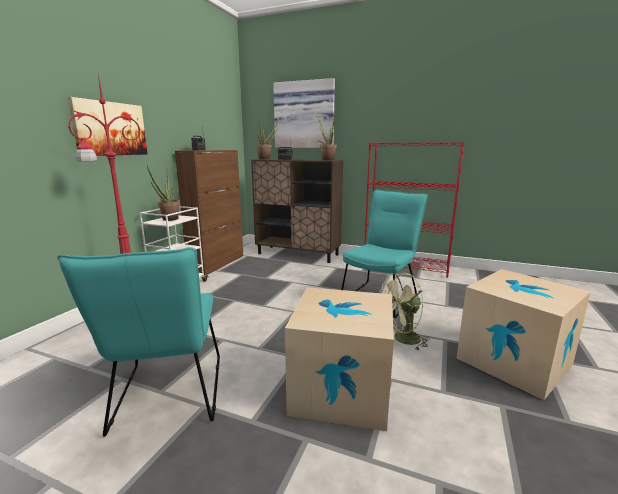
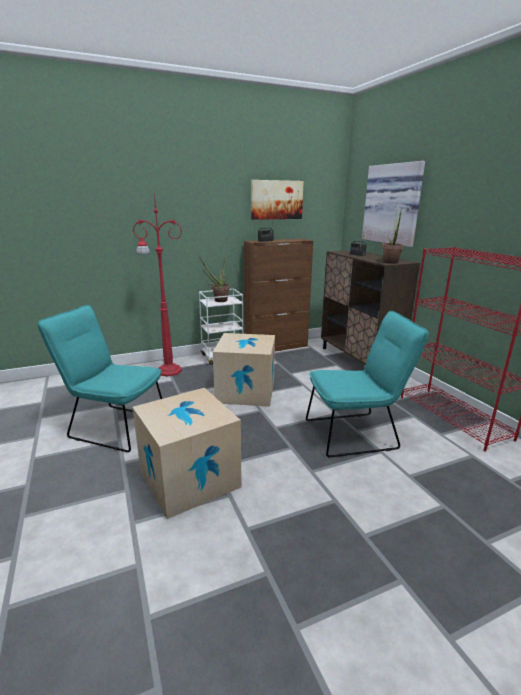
camera: 45 degrees right, 5 degrees up
turquoise chair [57,247,220,437] -> turquoise chair turned 75 degrees clockwise [38,305,162,452]
picture [68,97,147,156] -> picture moved to [251,180,304,220]
potted plant [256,116,280,160] -> none
green fan [382,273,430,350] -> none
cardboard box [457,269,591,400] -> cardboard box moved to [213,333,275,407]

